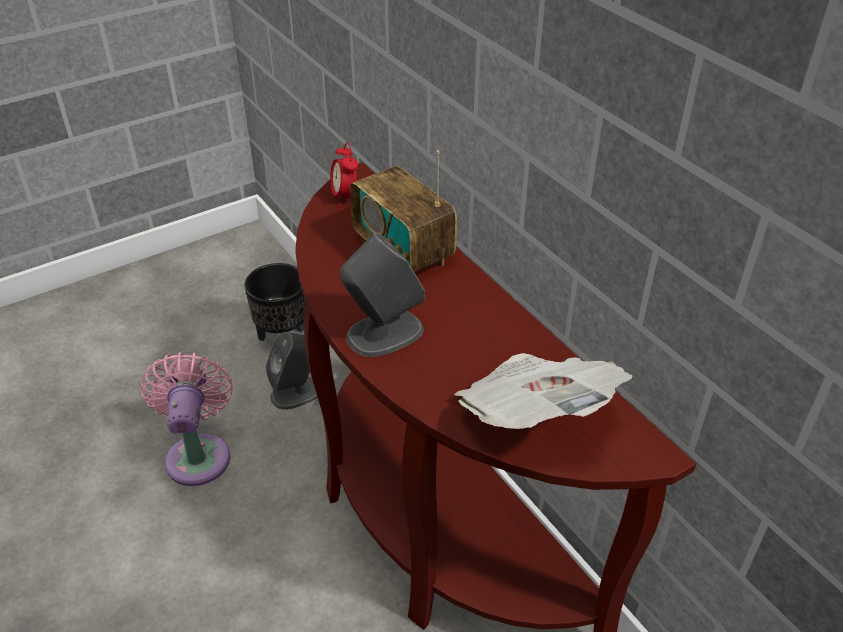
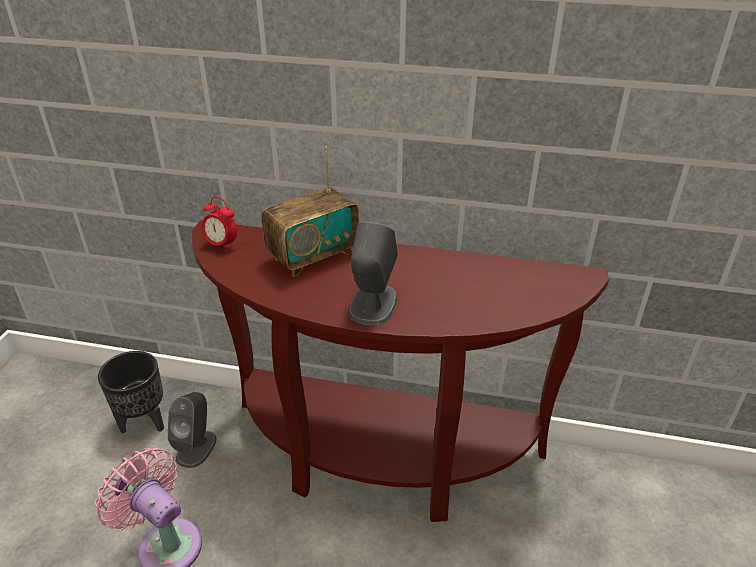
camera: 45 degrees left, 5 degrees down
radio [350,150,457,273] -> radio turned 45 degrees counterclockwise [261,147,359,277]
newspaper [454,353,632,429] -> none

